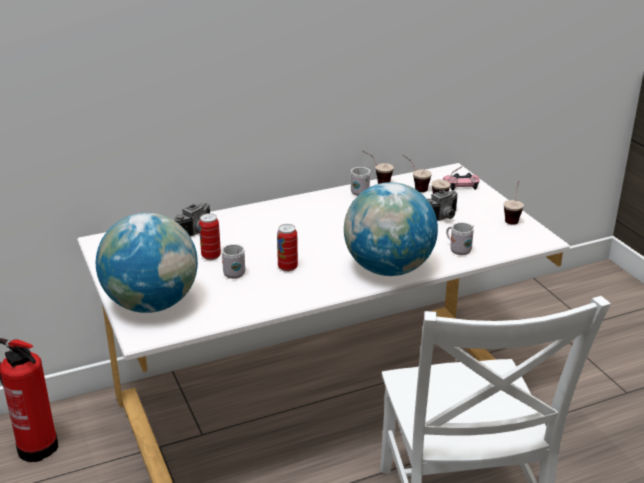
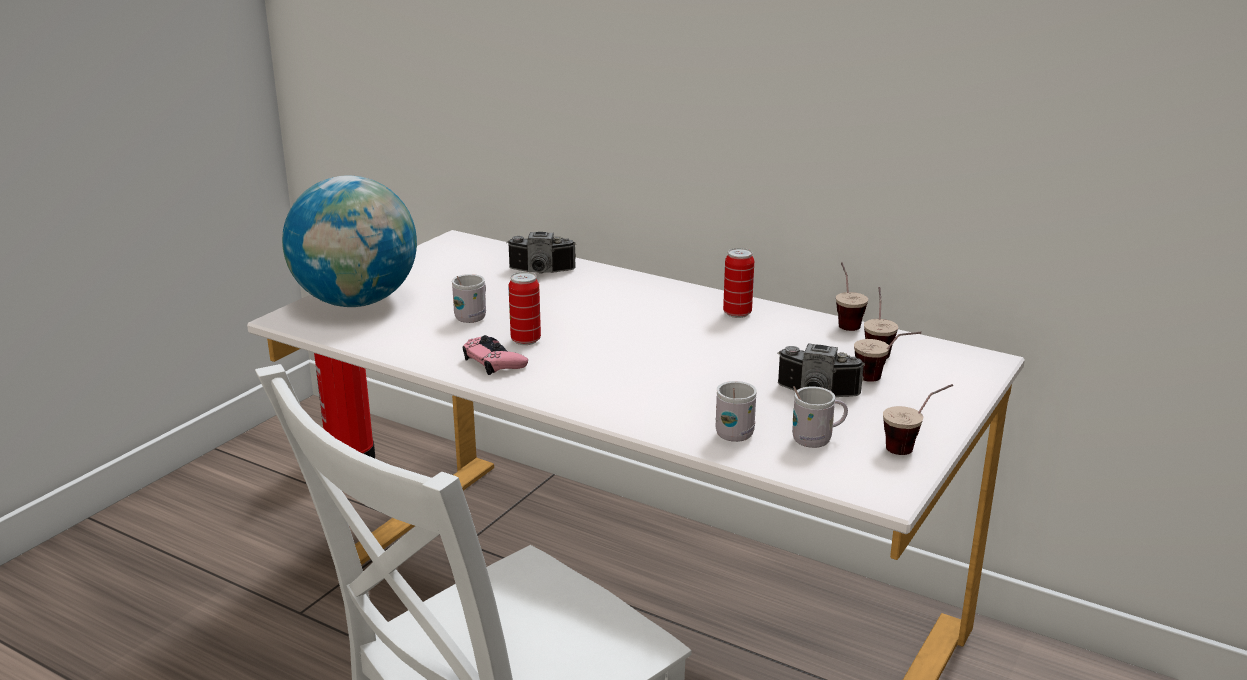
camera: 55 degrees right, 5 degrees down
can [199,213,221,260] -> can moved to [723,248,754,318]
globe [344,182,438,276] -> none
white mug [351,167,370,196] -> white mug moved to [792,386,848,448]
pink game controller [443,173,480,190] -> pink game controller moved to [463,335,528,375]

